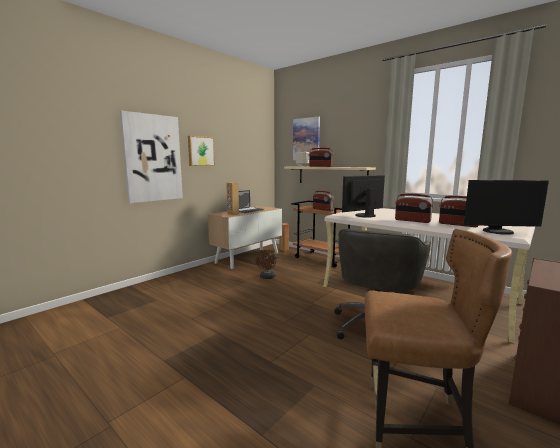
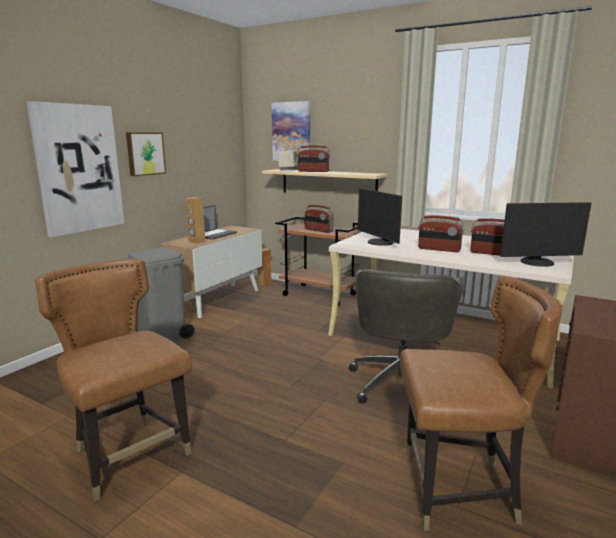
camera: 10 degrees left, 5 degrees up
brown fan [256,250,276,279] -> none
monitor [342,175,385,218] -> monitor turned 75 degrees counterclockwise [358,188,402,246]
none -> brown chair [35,258,192,502]
none -> grey trash can [125,248,194,341]

